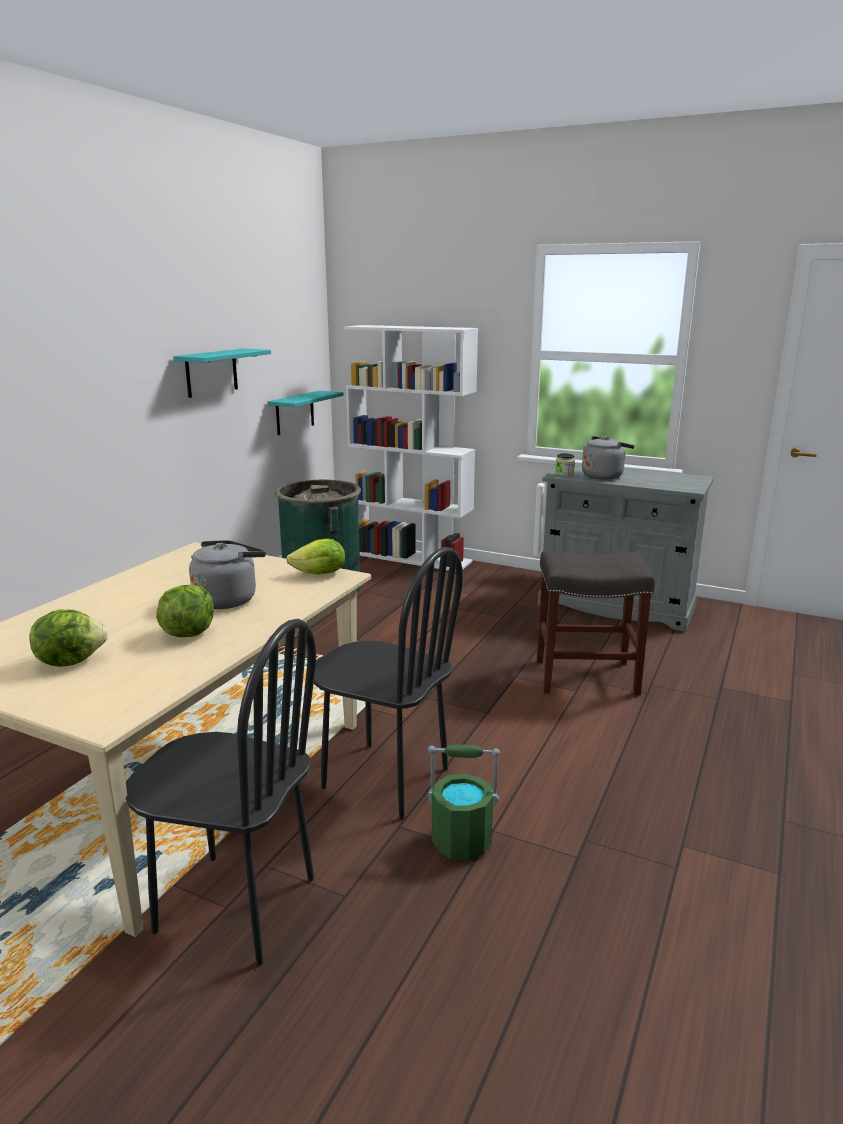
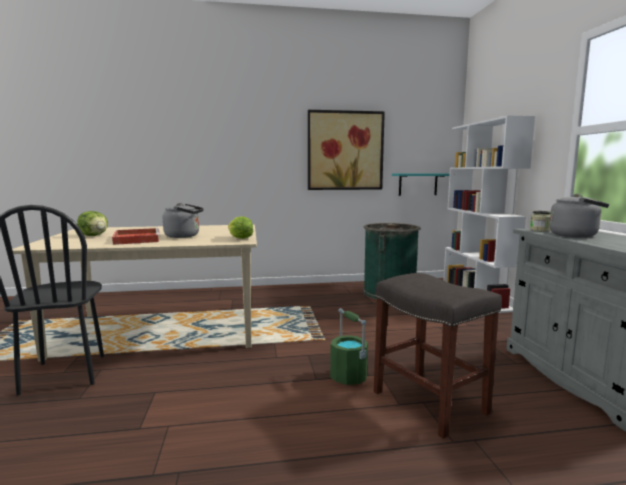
camera: 55 degrees right, 10 degrees down
lettuce [156,585,214,637] -> red tray [112,228,160,245]
turquoise shelf [173,348,271,398] -> picture [308,110,385,190]
black chair [314,547,463,820] -> none
green bucket [428,745,500,860] -> green bucket moved to [330,308,368,385]

